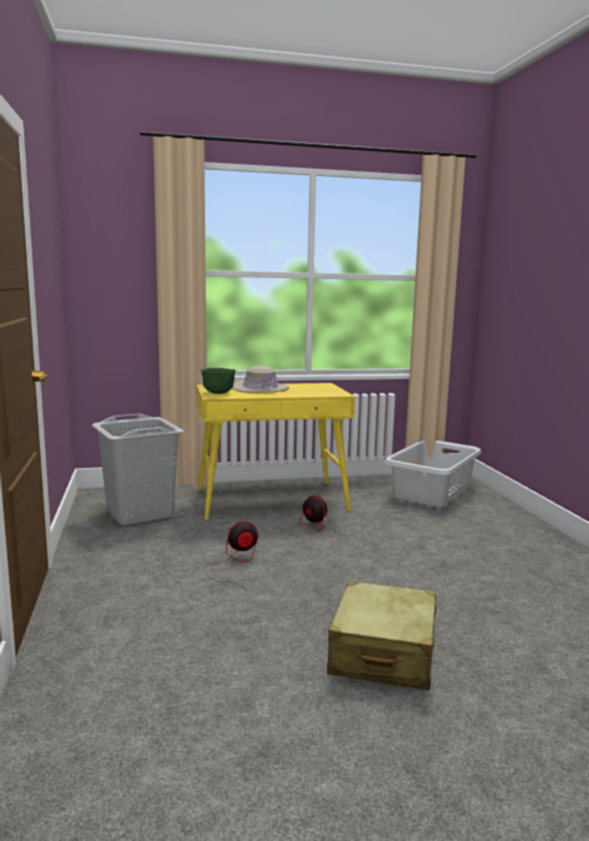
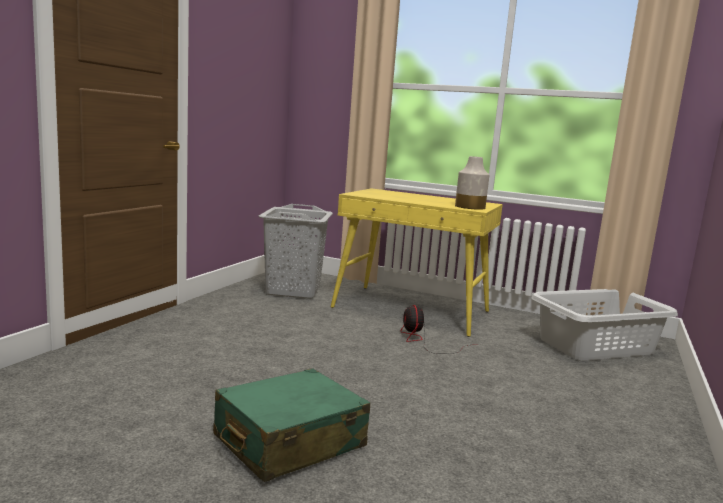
camera: 35 degrees right, 0 degrees up
green bowl [201,368,236,394] -> none
fan [204,522,259,591] -> none
beige hat [232,366,289,393] -> none
beige suitcase [327,581,437,690] -> green suitcase [213,368,370,482]
none -> beige vase [455,156,489,210]

